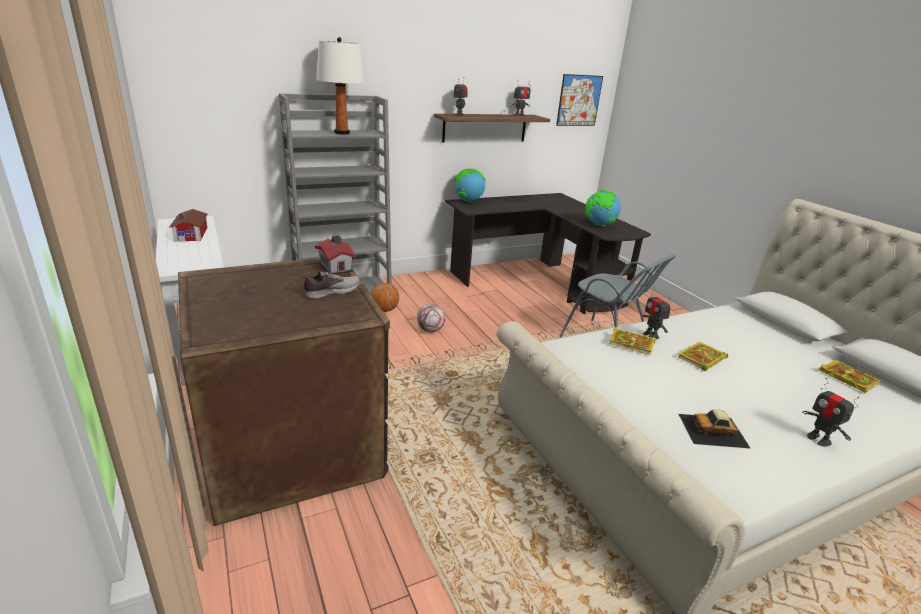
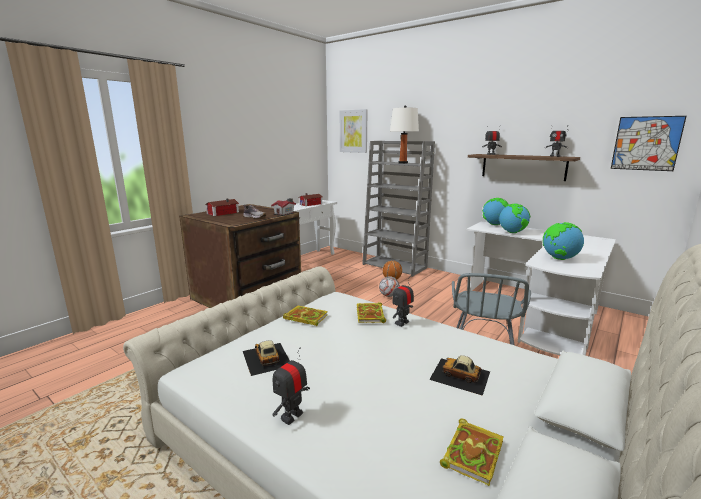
camera: 65 degrees right, 10 degrees down
black desk [445,193,651,314] -> white desk [466,222,616,356]
book [678,342,728,371] -> book moved to [283,305,328,326]
none -> toy house [205,198,239,216]
none -> picture [340,109,368,153]
none -> toy car [429,355,490,396]
none -> globe [499,204,530,233]

